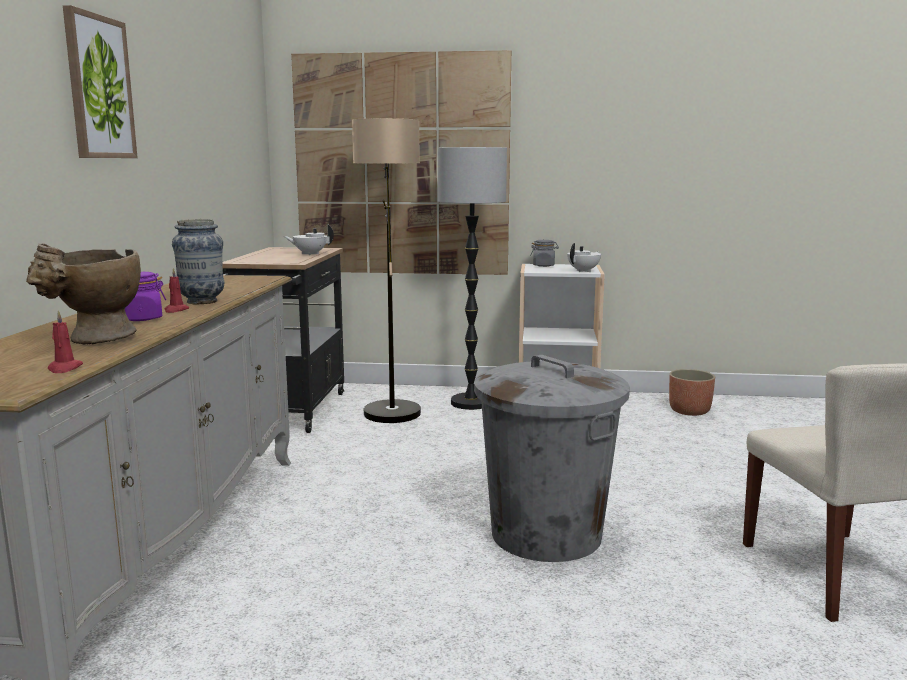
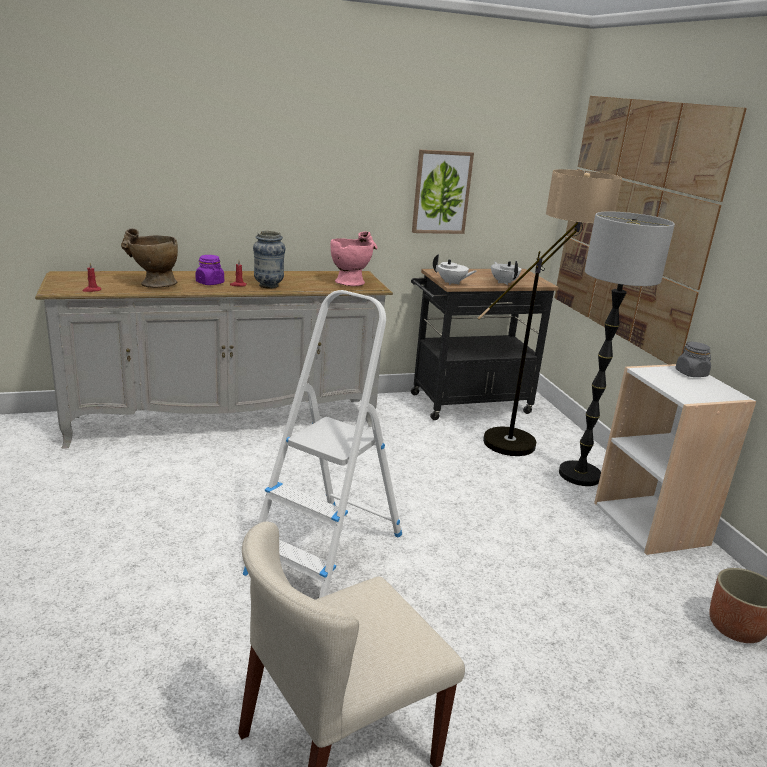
camera: 65 degrees right, 10 degrees up
picture [63,5,138,158] -> picture moved to [412,150,474,234]
grey trash can [474,355,630,562] -> white step ladder [243,290,402,598]
white teapot [567,243,601,272] -> white teapot moved to [433,254,477,285]
none -> pink vase [330,232,378,286]

